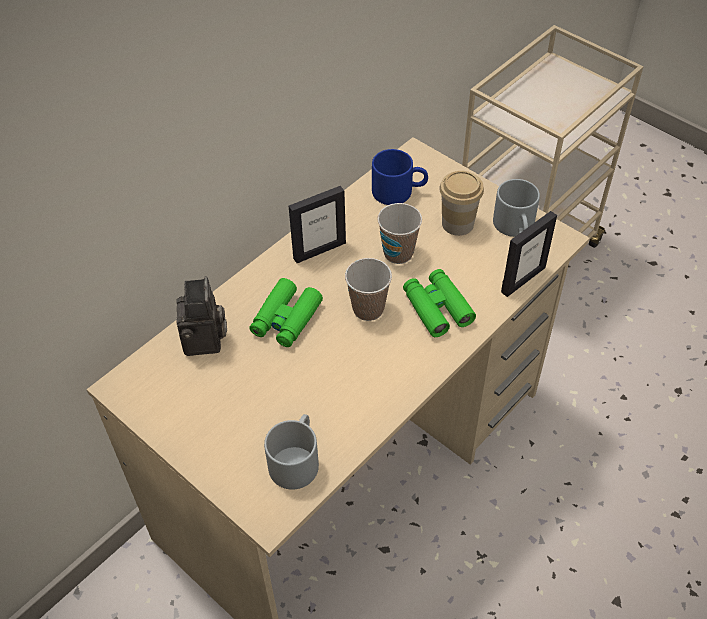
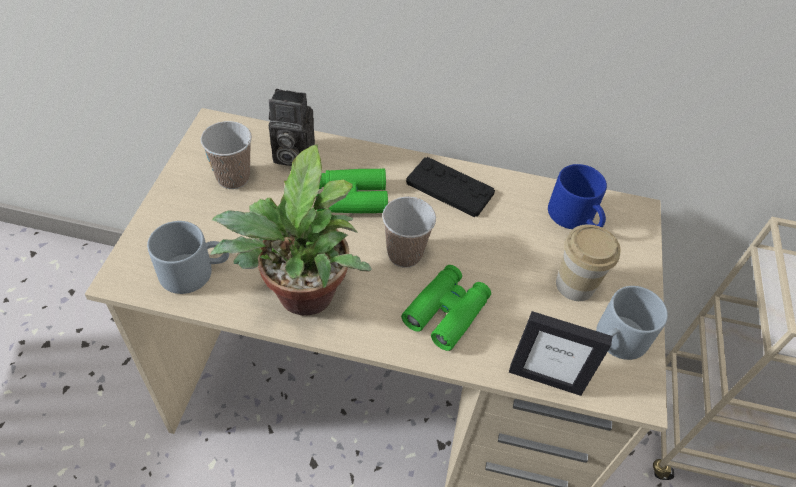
camera: 55 degrees right, 0 degrees up
camera [176,276,227,356] -> camera turned 45 degrees clockwise [269,89,315,166]
picture frame [289,186,346,263] -> black game controller [406,157,495,217]
cup [377,203,422,264] -> cup moved to [201,121,252,189]
none -> potted plant [210,144,372,316]

